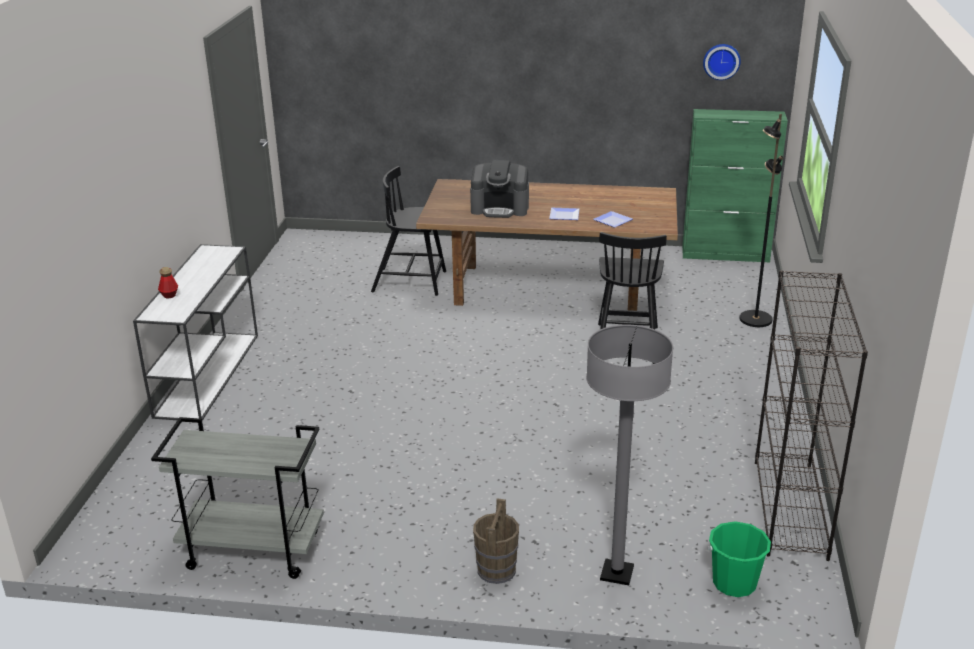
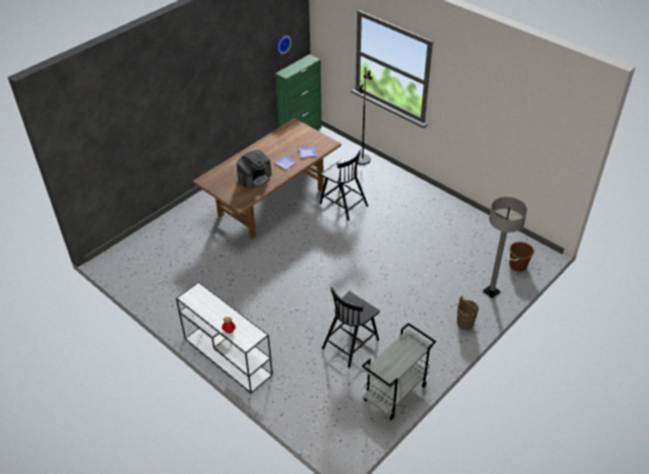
camera: 55 degrees left, 15 degrees up
black chair [371,166,446,296] -> black chair moved to [322,287,380,368]
green bucket [707,521,771,597] -> brown bucket [508,242,534,272]
black bookcase [755,270,868,561] -> none

